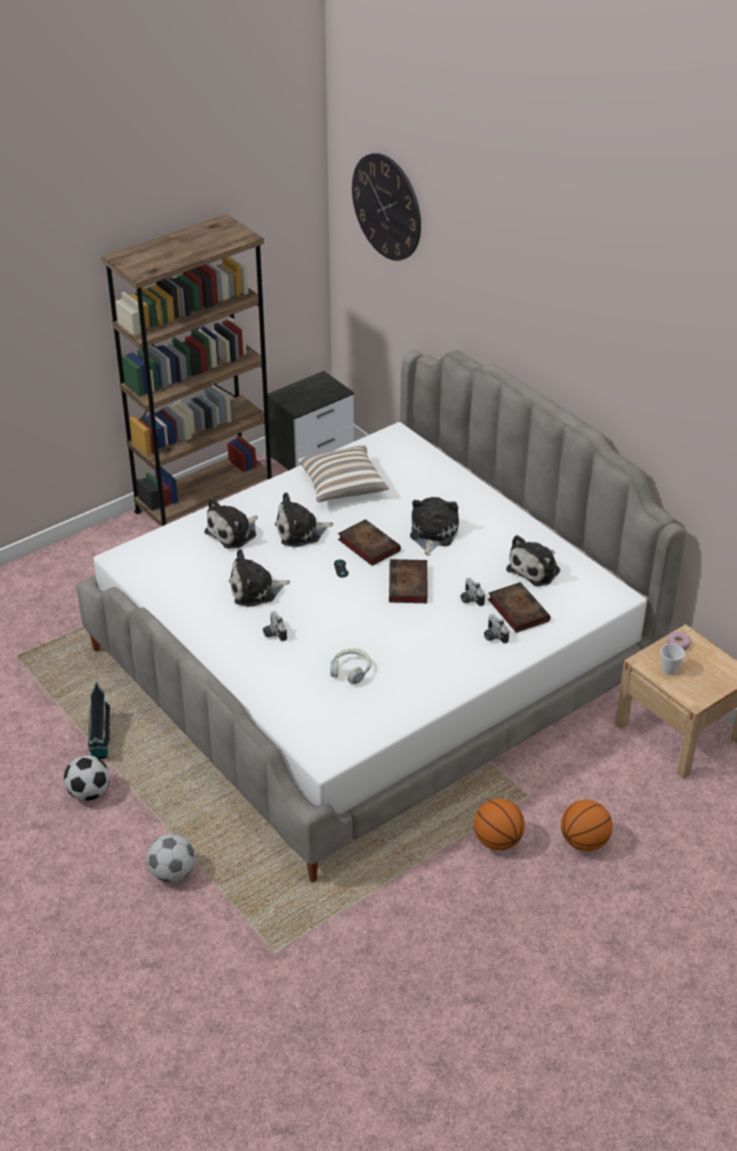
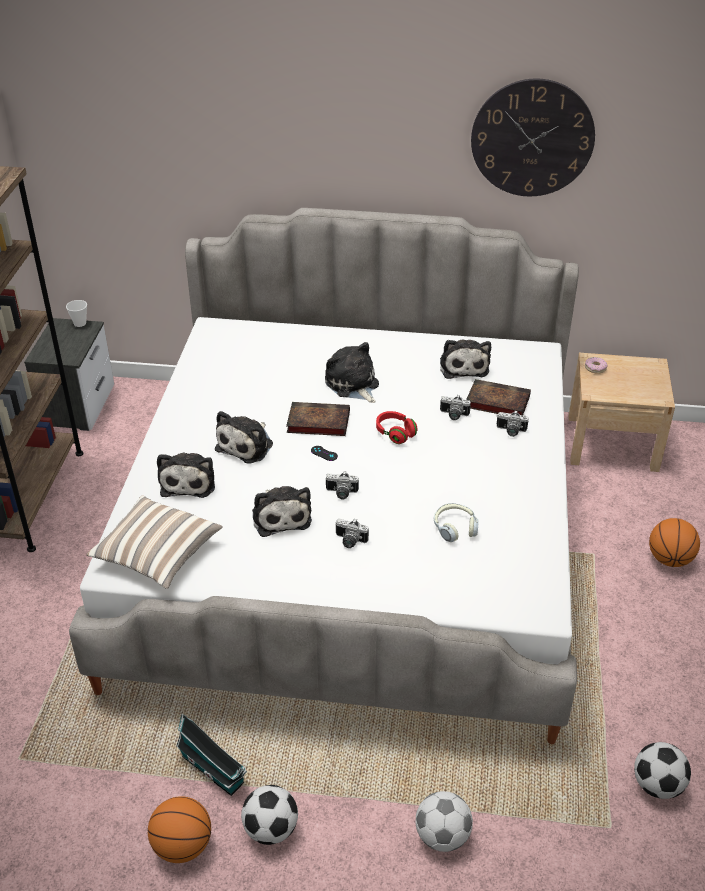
camera: 45 degrees left, 0 degrees up
plush toy [229,549,290,607] -> plush toy turned 45 degrees counterclockwise [252,486,312,537]
pillow [297,445,389,502] -> pillow moved to [86,495,223,589]
wall clock [352,153,421,261] -> wall clock moved to [471,78,595,196]
book [389,559,428,603] -> red headphones [376,411,418,444]
basketball [474,799,525,850] -> basketball moved to [148,796,211,863]
cup [660,644,685,675] -> cup moved to [66,300,87,327]
none -> camera [326,471,359,499]
none -> football [634,742,691,799]

